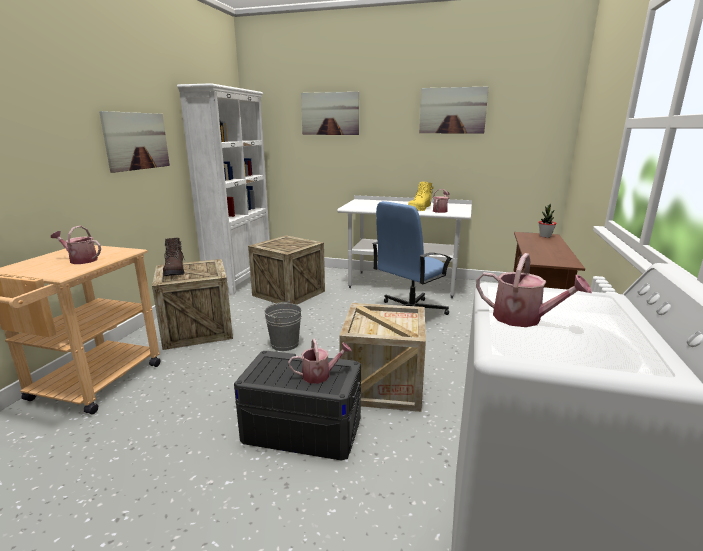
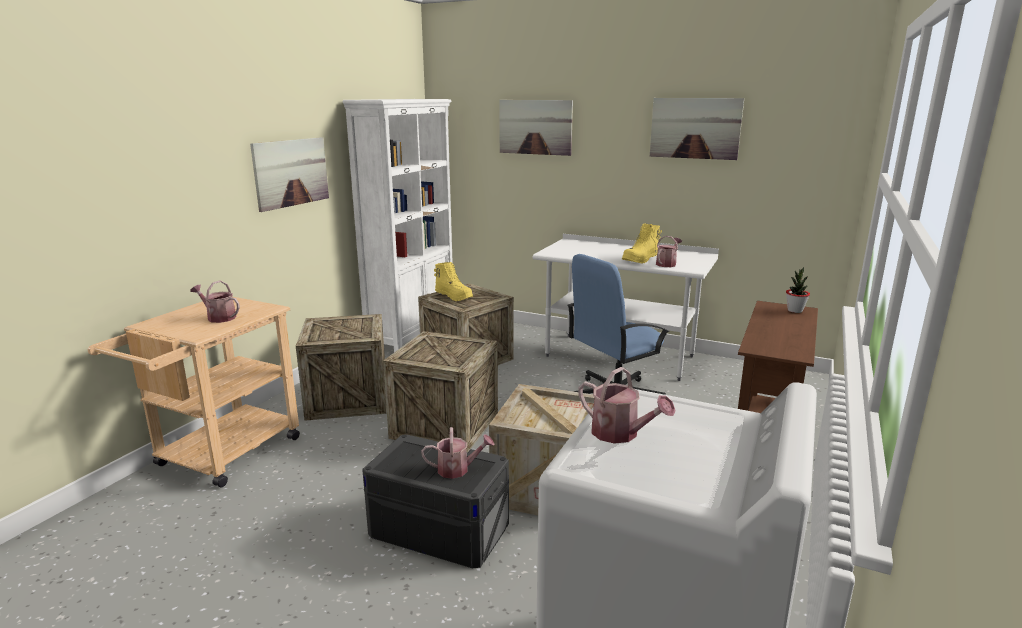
camera: 10 degrees right, 0 degrees up
brown boot [163,238,186,277] -> none
grey bucket [264,300,301,351] -> crate [383,331,498,453]
none -> yellow boot [434,262,473,301]

